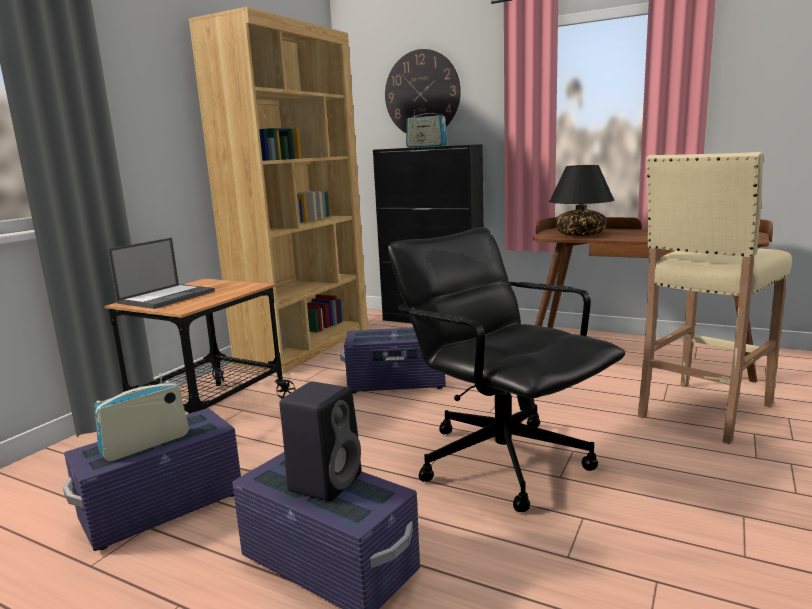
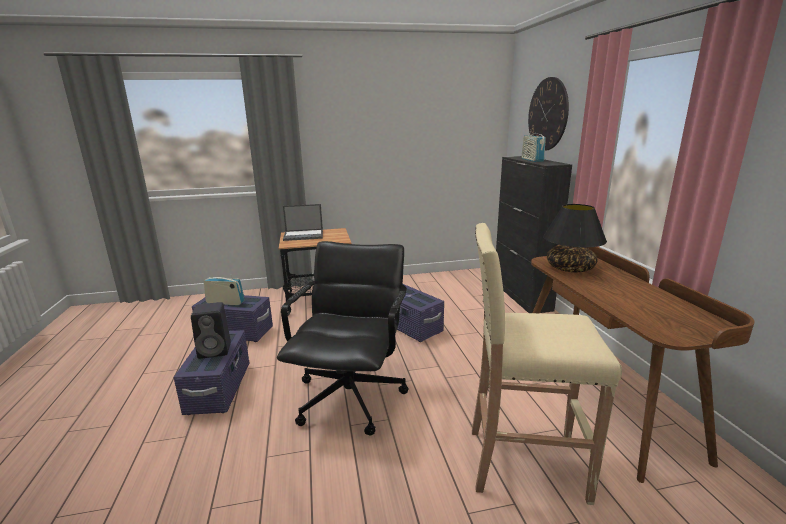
camera: 50 degrees right, 5 degrees up
brown bookcase [189,7,368,374] -> none

